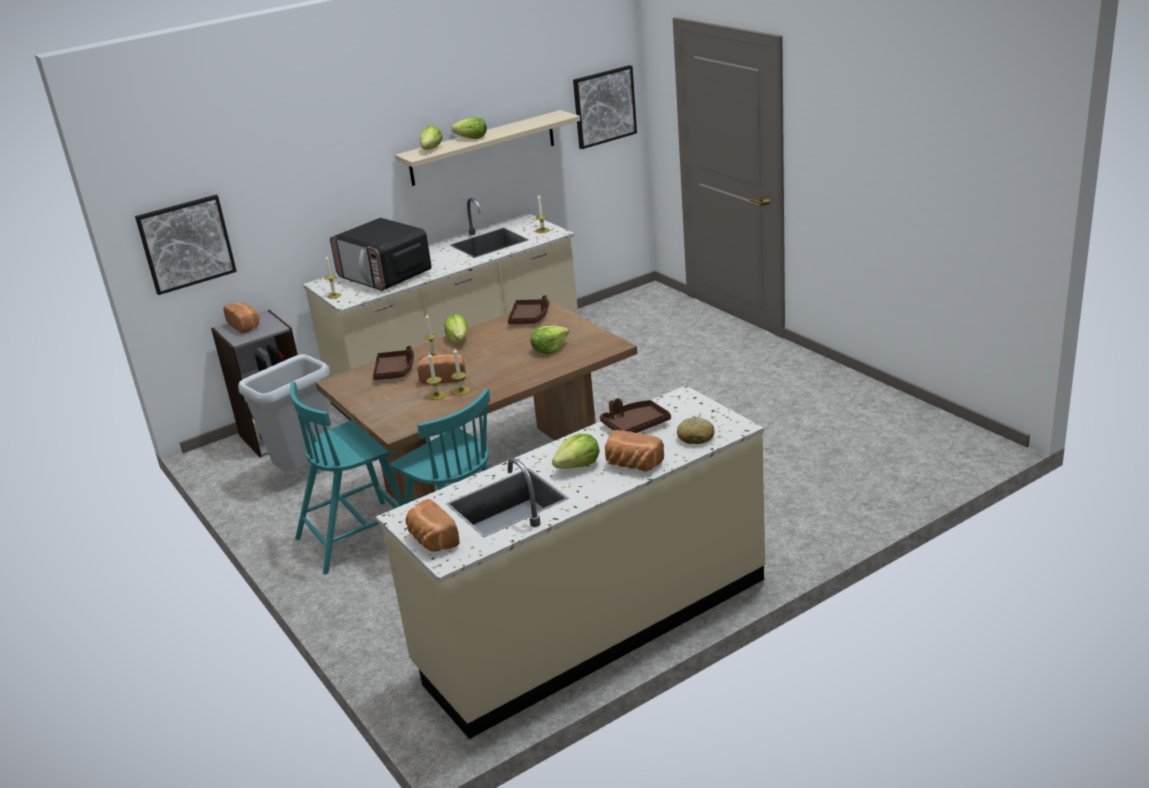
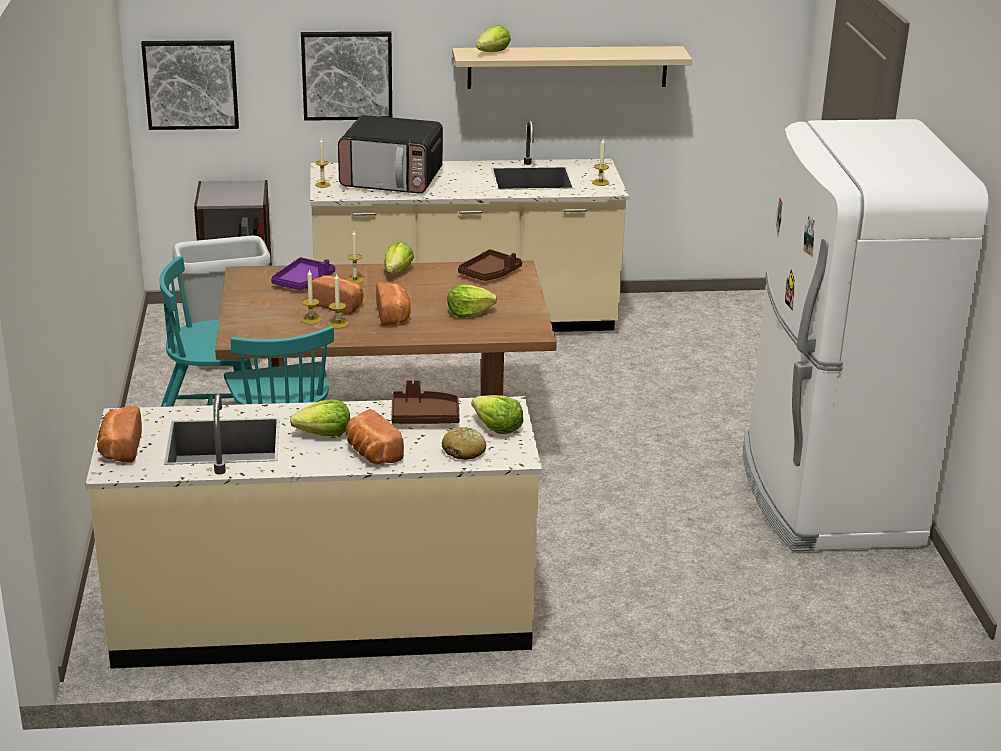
camera: 25 degrees right, 0 degrees up
bread [223,302,259,334] -> bread moved to [376,282,411,326]
microwave [330,218,432,291] -> microwave turned 60 degrees counterclockwise [338,115,443,194]
brown tray [373,346,414,380] -> purple tray [271,257,335,290]
lettuce [451,117,487,139] -> lettuce moved to [471,395,524,434]
picture [573,65,637,149] -> picture moved to [301,32,392,121]
none -> white fridge [743,119,989,552]

